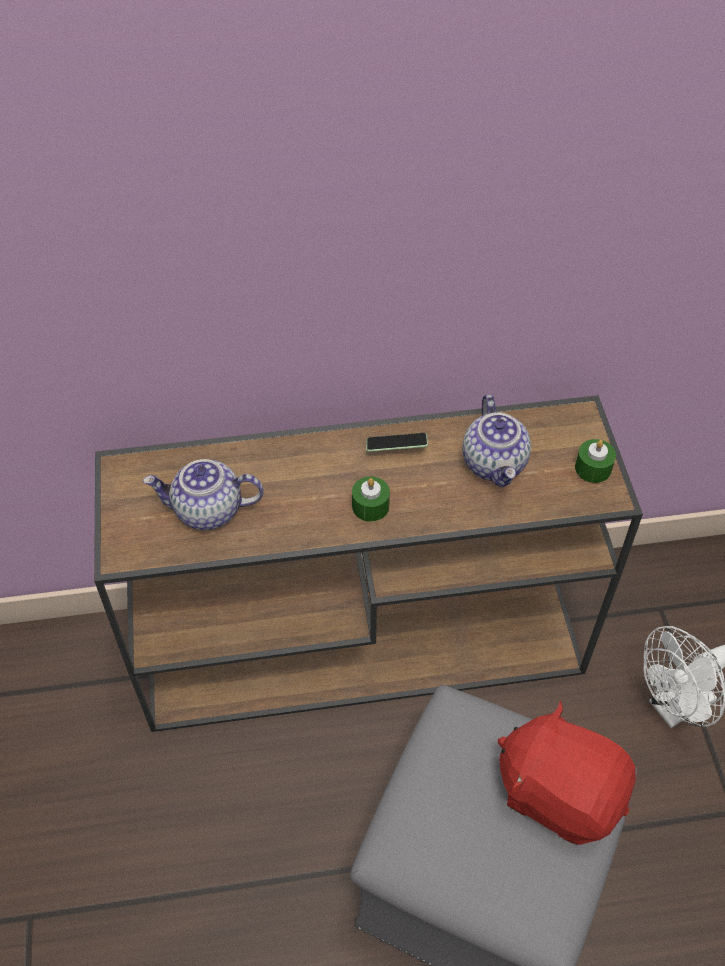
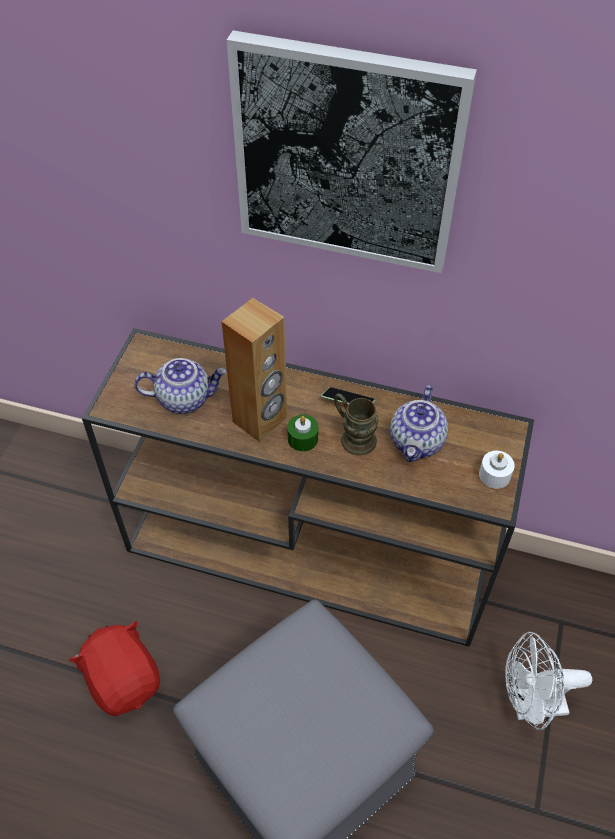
camera: 25 degrees right, 0 degrees up
teapot [143,459,264,530] -> teapot turned 150 degrees clockwise [134,358,227,414]
red plush toy [498,701,636,845] -> red plush toy moved to [69,621,160,716]
green candle [575,439,616,483] -> white candle [479,451,515,489]
none -> brown speaker [221,298,287,442]
none -> picture [227,30,477,273]
none -> brown mug [334,393,379,456]

